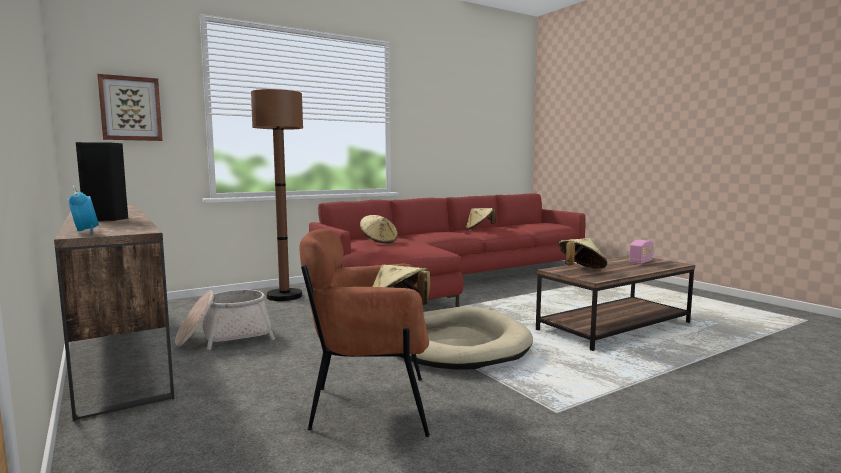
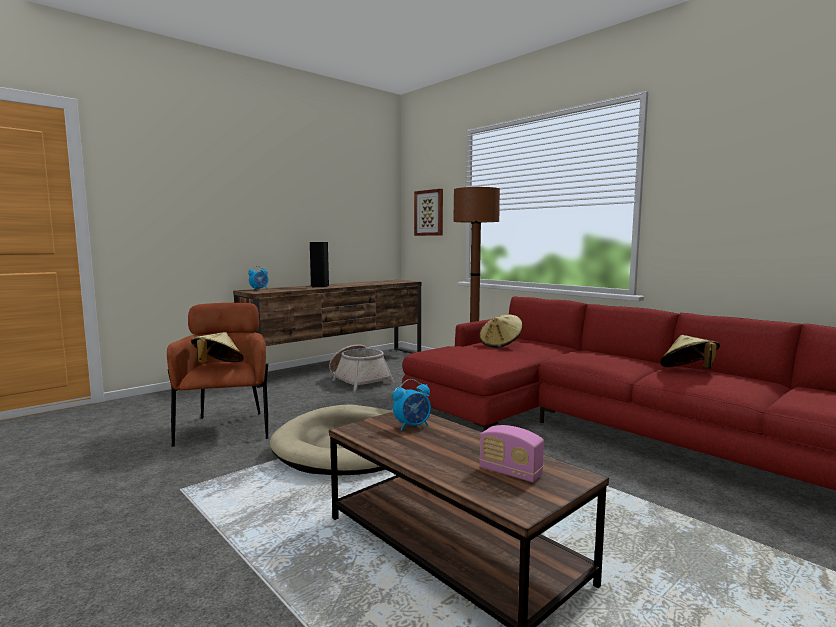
camera: 80 degrees right, 0 degrees up
beige hat [558,238,607,269] -> alarm clock [392,379,431,431]

